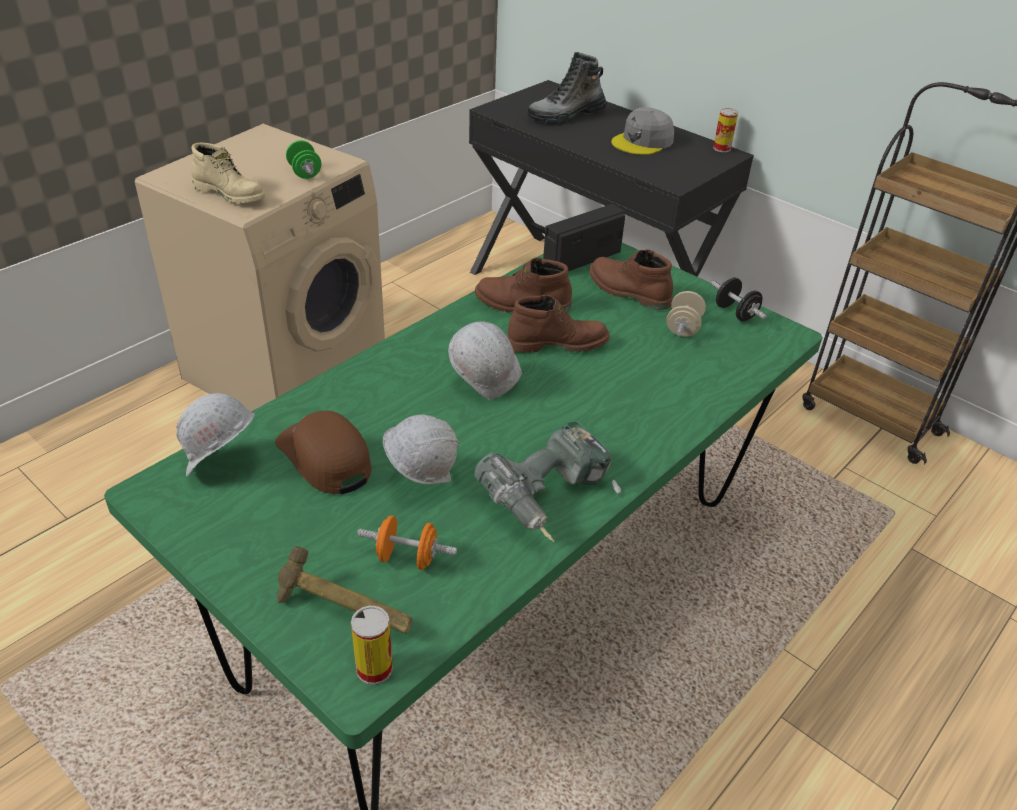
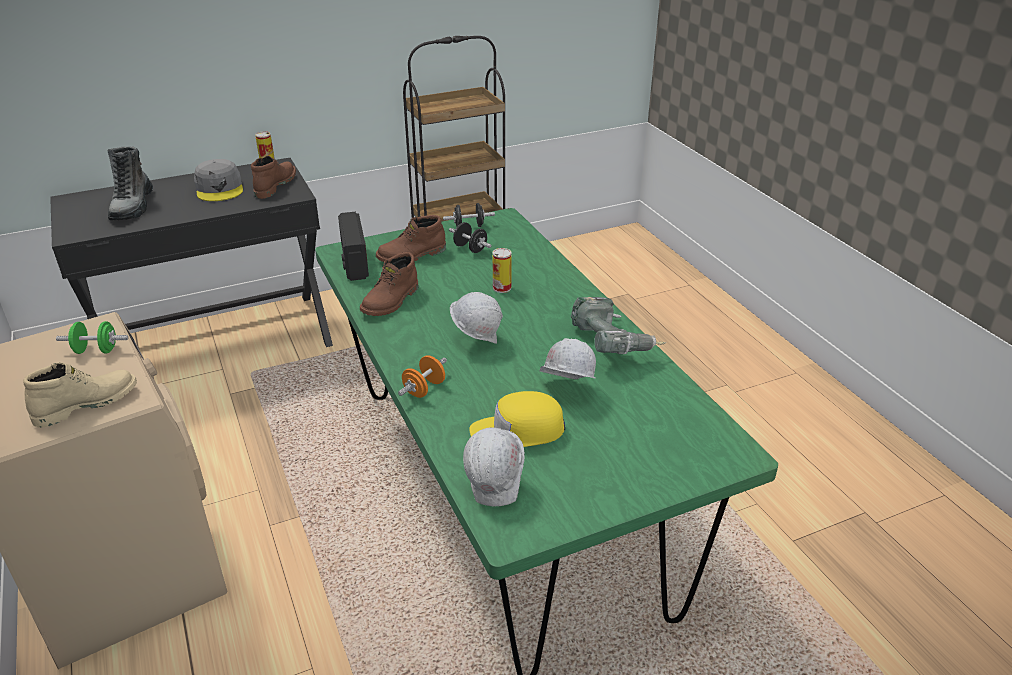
camera: 65 degrees left, 5 degrees down
brown cap [275,411,371,494] -> yellow cap [469,391,565,447]
hammer [277,546,413,634] -> none
can [351,606,393,685] -> can moved to [493,248,512,293]
orange dumbbell [357,516,457,570] -> orange dumbbell moved to [398,355,447,398]
brown boot [507,295,609,353] -> brown boot moved to [251,156,296,199]
beige dumbbell [666,291,706,337] -> black dumbbell [449,222,491,253]

